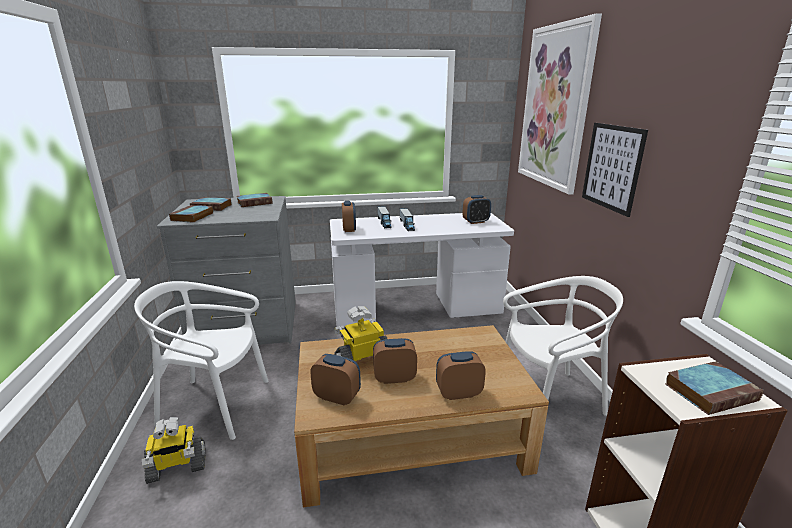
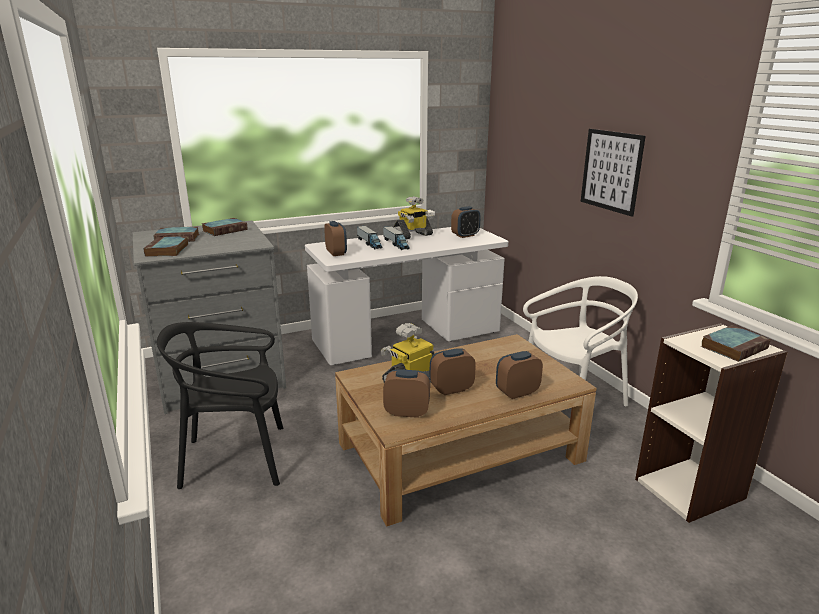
camera: 15 degrees left, 0 degrees up
white chair [134,281,269,440] -> black chair [157,322,283,489]
toy robot [142,417,206,484] -> toy robot moved to [393,196,434,239]
picture [518,13,602,195] -> none

